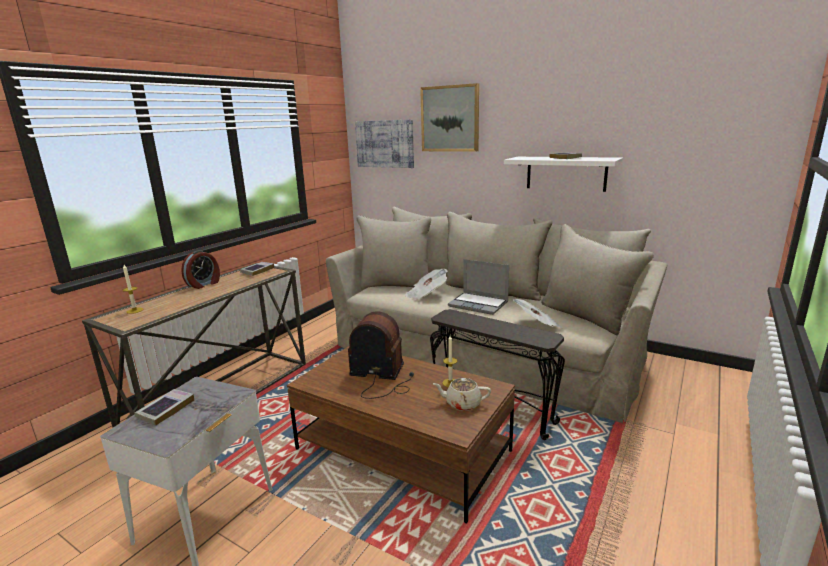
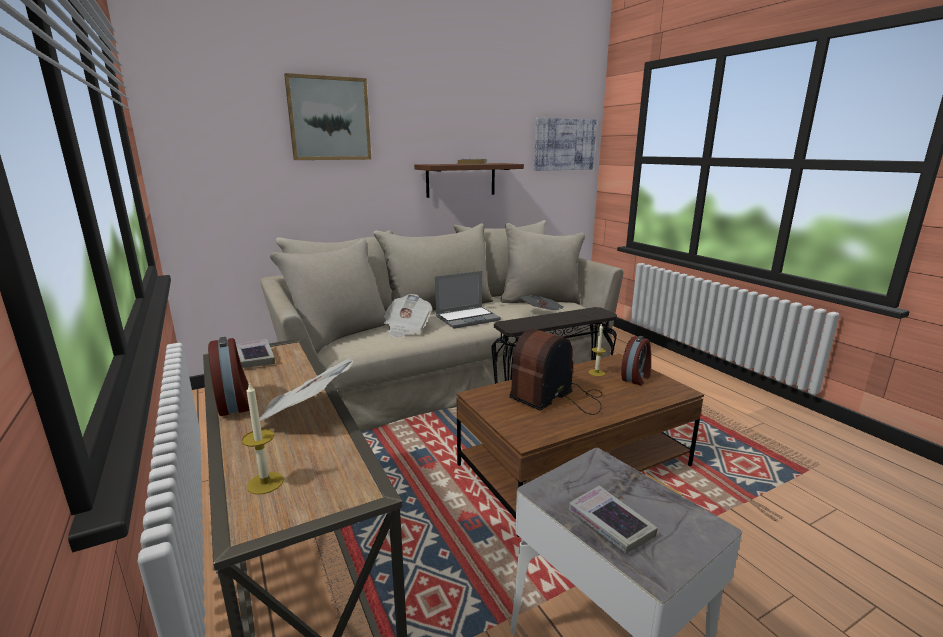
camera: 60 degrees left, 0 degrees up
picture [355,120,414,168] -> picture moved to [534,118,597,171]
beige teapot [433,378,491,411] -> alarm clock [621,336,651,385]
white shelf [504,157,623,192] -> brown shelf [414,163,524,198]
none -> newspaper [260,357,353,421]

